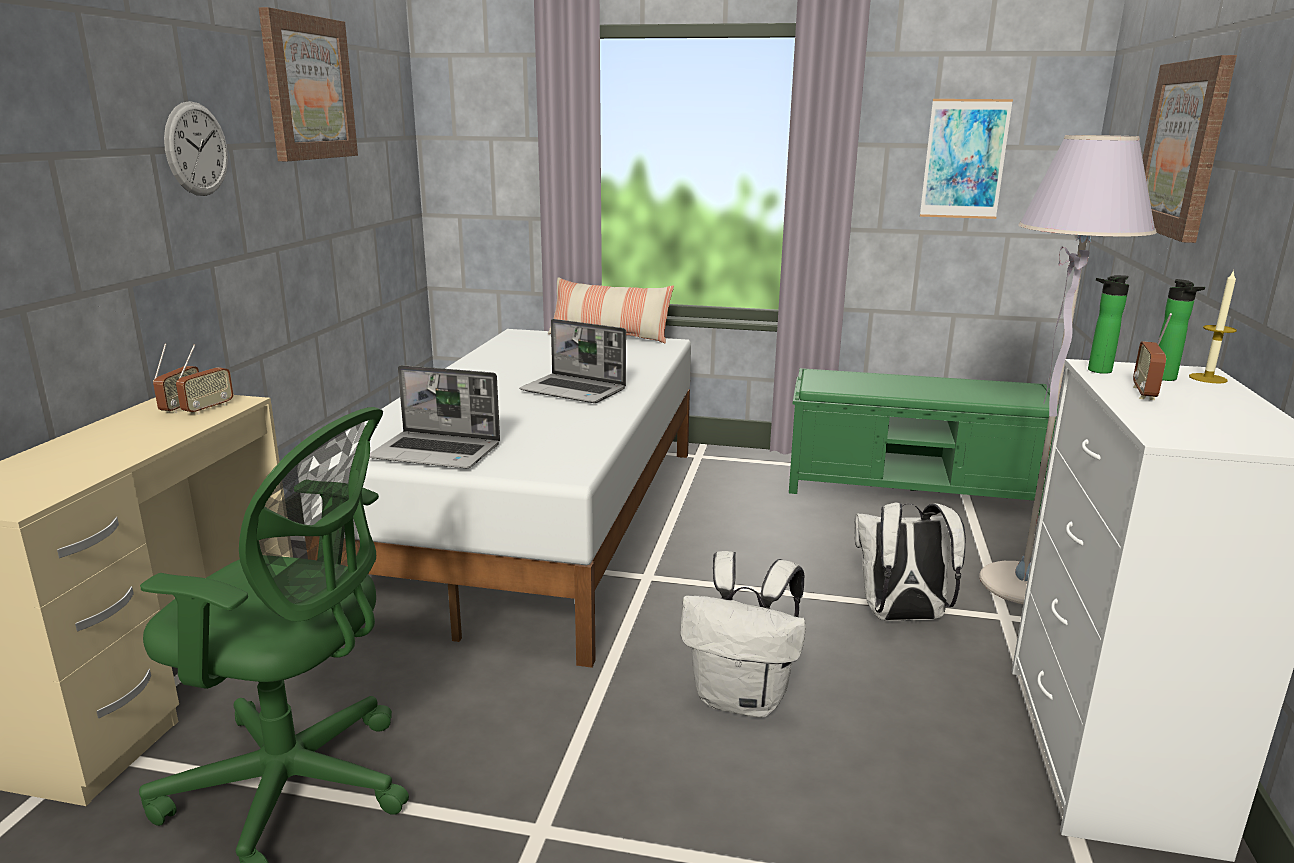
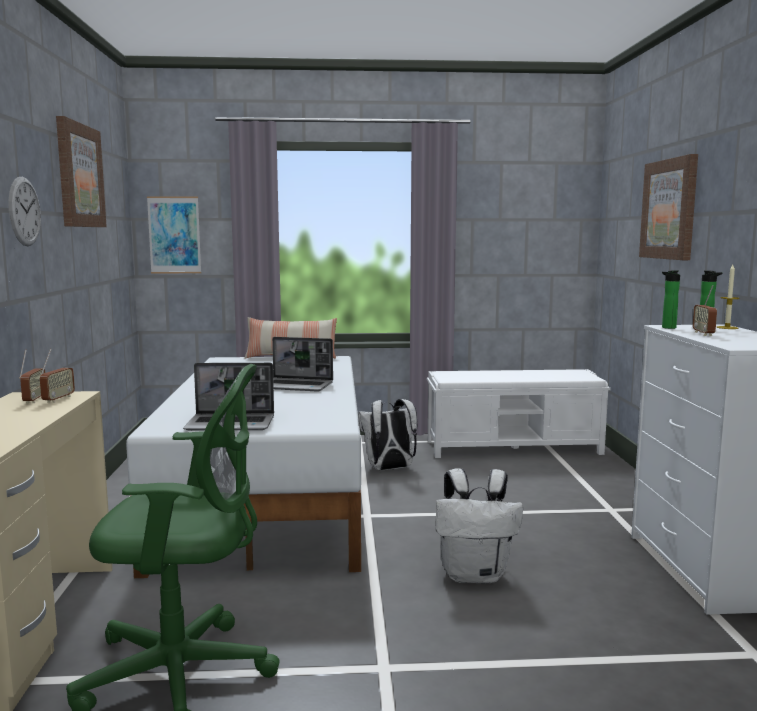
camera: 15 degrees left, 10 degrees down
green bench [789,368,1059,516] -> white bench [427,369,610,458]
white backpack [854,502,966,621] -> white backpack moved to [358,399,417,470]
picture [920,99,1013,219] -> picture moved to [147,196,201,273]
grey floor lamp [980,135,1157,604] -> none

